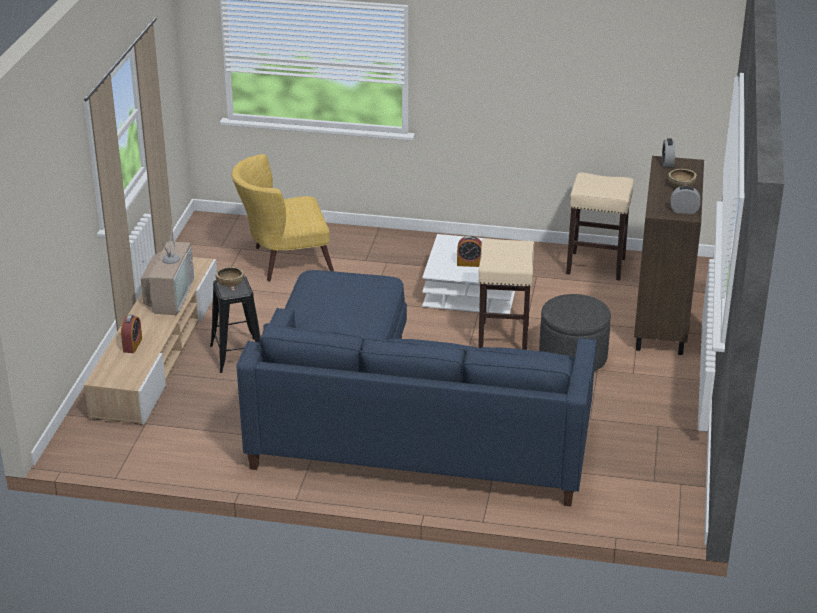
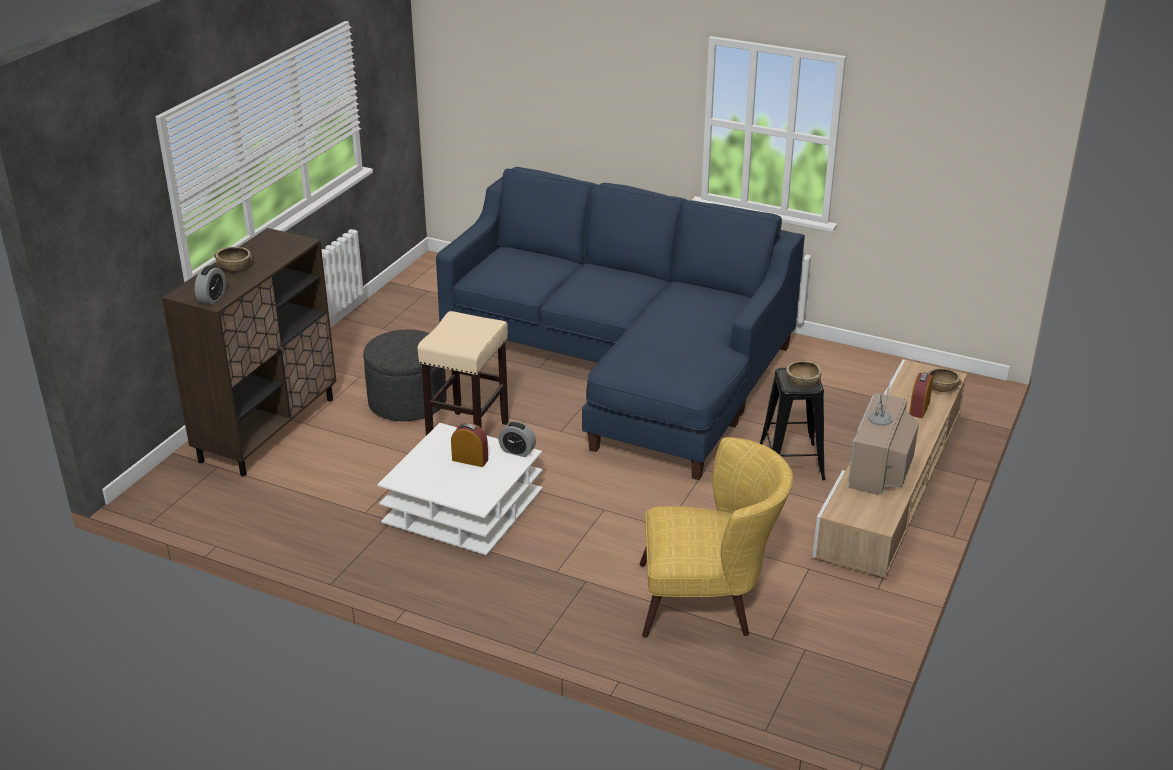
camera: 165 degrees left, 0 degrees up
beige stool [566,173,634,280] -> none
alarm clock [671,186,700,214] -> alarm clock moved to [498,421,536,457]
none -> brown bowl [928,368,962,392]

